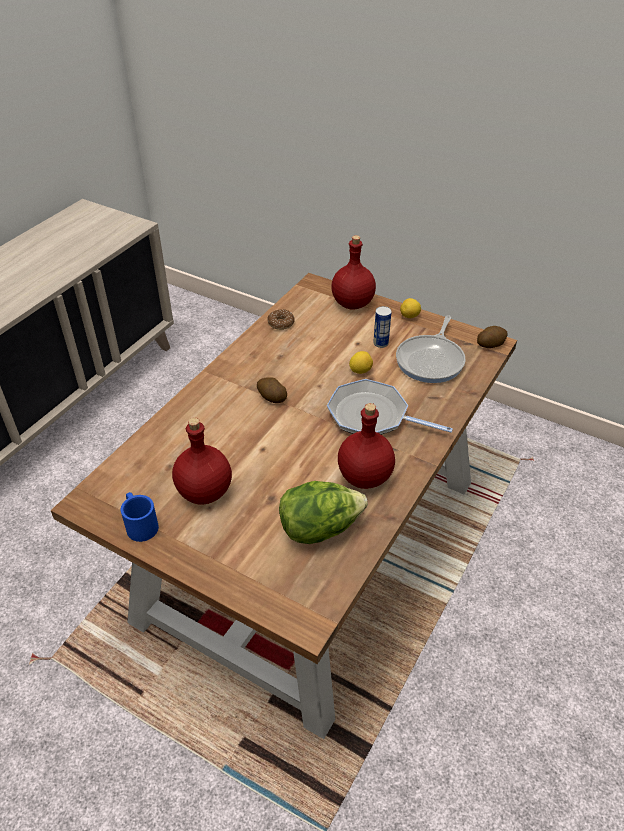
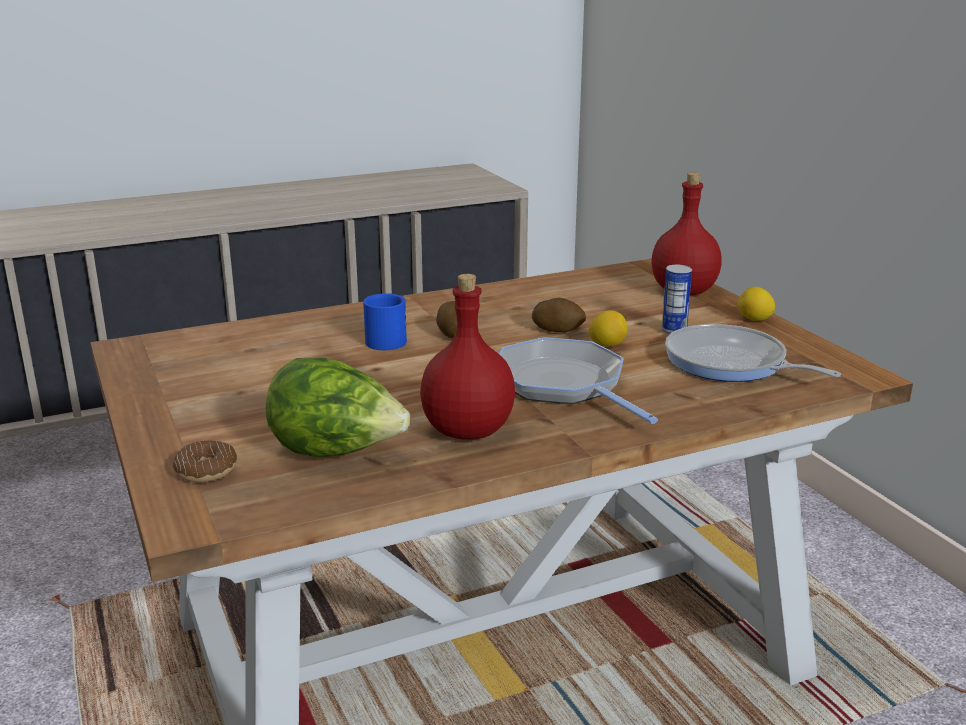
camera: 35 degrees right, 20 degrees down
blue mug [121,492,159,542] -> blue mug moved to [363,293,407,350]
red bottle [172,417,232,505] -> none
donut [267,309,295,330] -> donut moved to [173,441,237,482]
frying pan [396,315,466,383] -> frying pan turned 75 degrees clockwise [665,324,841,382]
potato [477,326,508,348] -> potato moved to [532,298,586,333]

